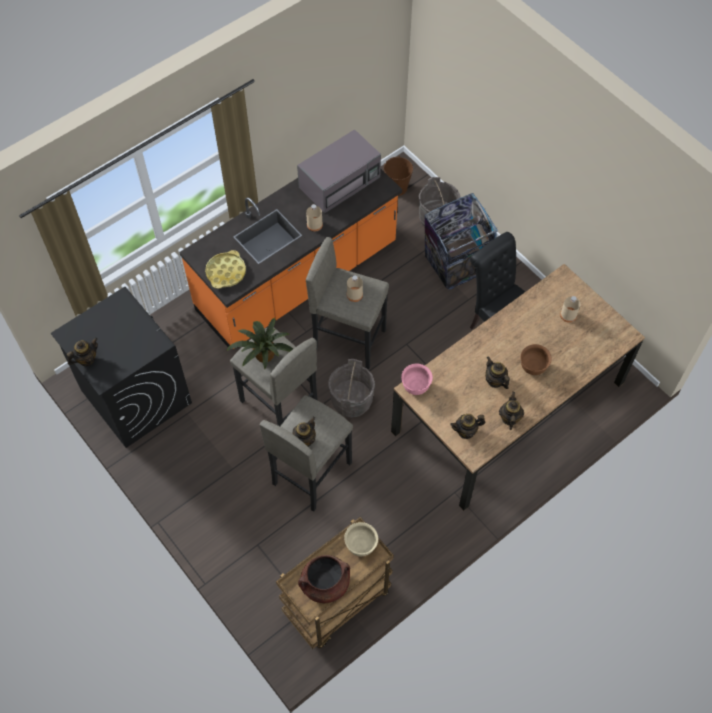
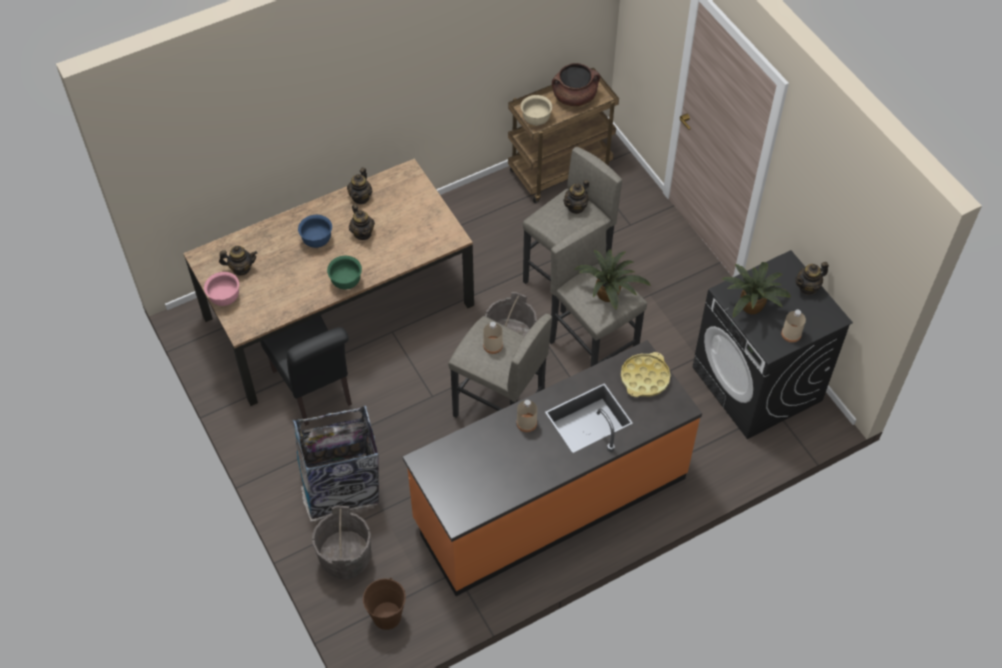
camera: 170 degrees left, 5 degrees down
grey microwave [297,129,381,213] -> none
pink bowl [401,364,433,395] -> pink bowl moved to [204,272,239,306]
teapot [450,414,485,439] -> teapot moved to [219,246,257,276]
brown bowl [520,344,552,375] -> blue bowl [298,215,332,248]
beige bottle [560,296,580,323] -> beige bottle moved to [781,309,806,343]
none -> green bowl [327,256,362,290]
none -> potted plant [722,262,791,318]

